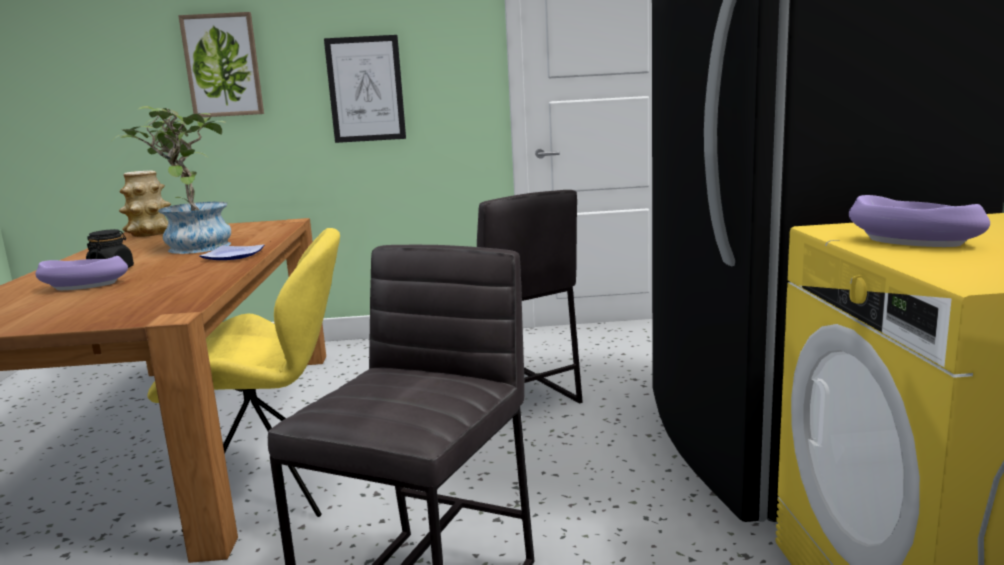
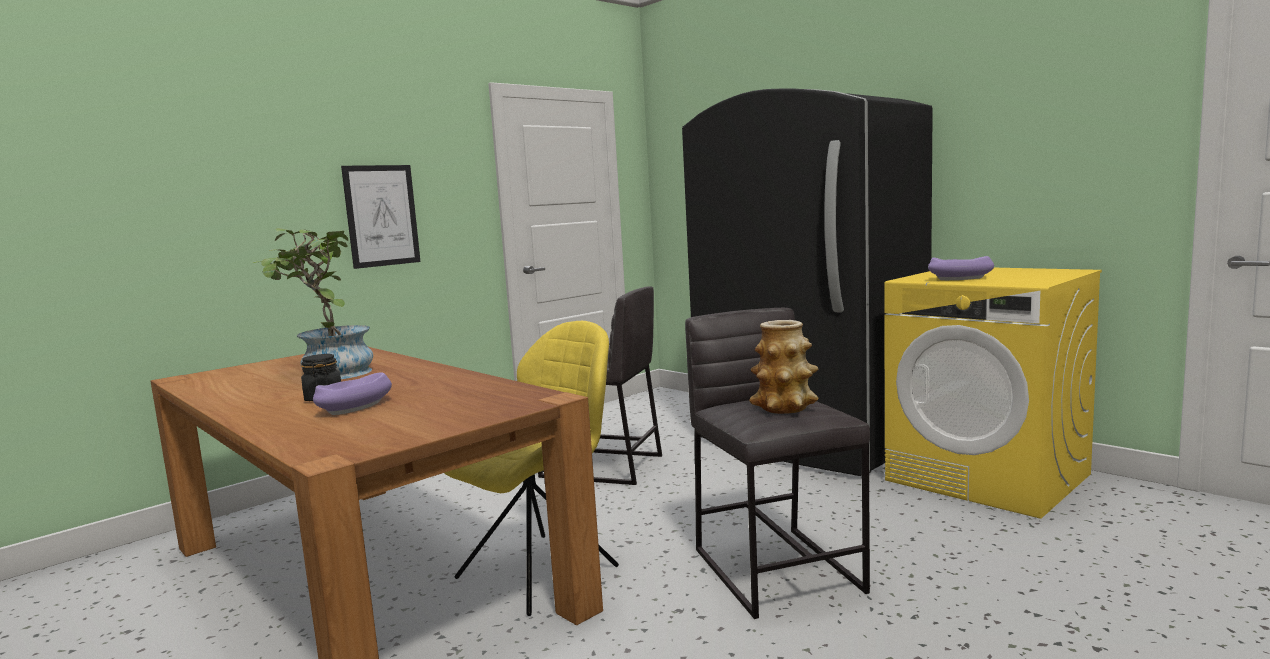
camera: 40 degrees left, 5 degrees down
vase [119,170,171,237] -> vase moved to [749,320,818,414]
picture [178,12,264,117] -> none
plate [199,244,265,260] -> none

